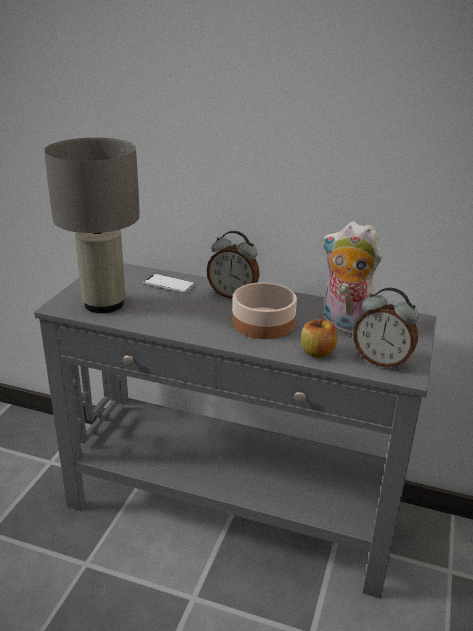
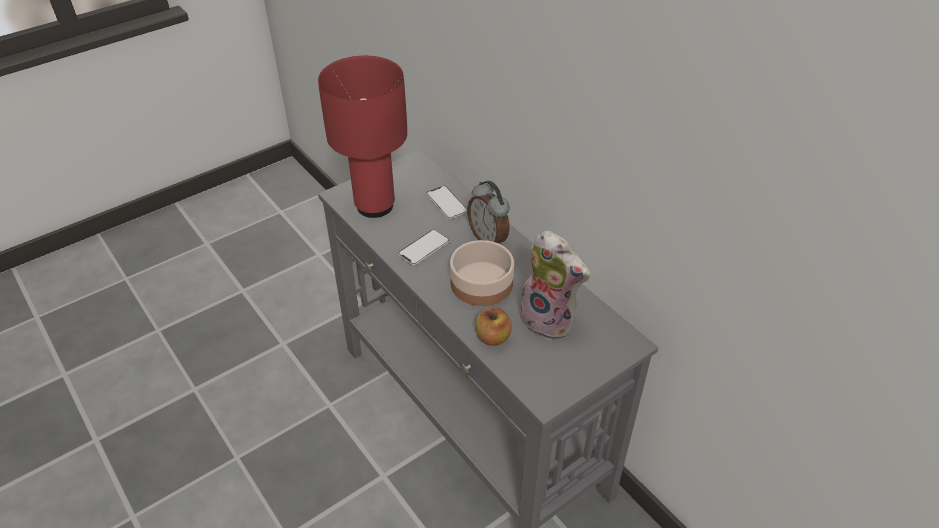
camera: 35 degrees right, 15 degrees up
grey table lamp [44,138,140,313] -> red table lamp [318,56,407,218]
plush toy [322,222,382,335] -> plush toy turned 150 degrees clockwise [519,230,590,340]
alarm clock [353,287,419,370] -> none
none -> phone [398,229,450,266]

